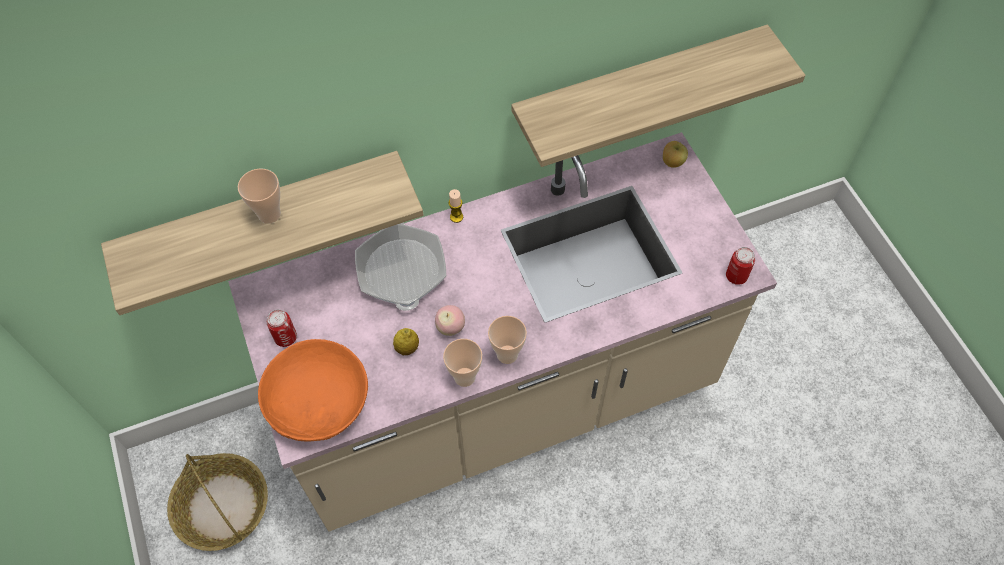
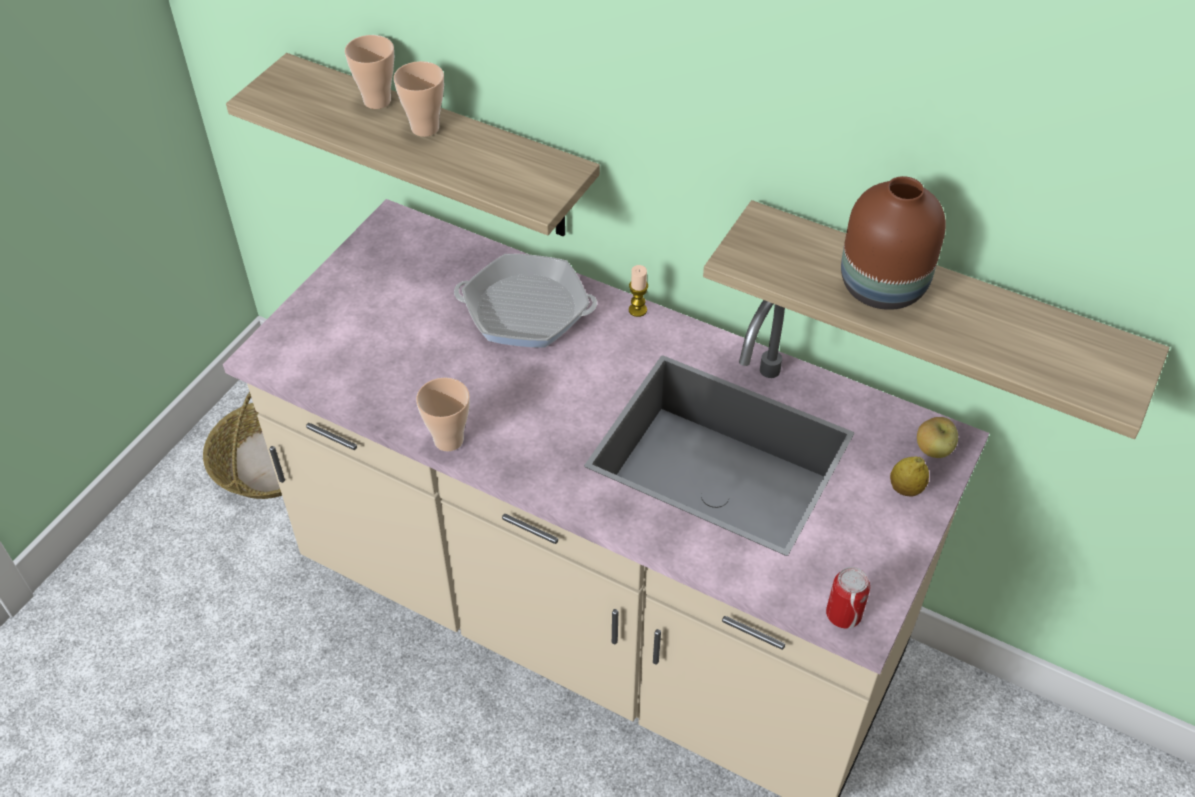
camera: 50 degrees right, 10 degrees down
orange bowl [258,339,368,442] -> none
can [267,309,297,347] -> none
frying pan [355,222,446,311] -> frying pan turned 120 degrees counterclockwise [454,254,597,348]
lemon [393,328,419,355] -> lemon moved to [890,457,929,497]
apple [435,305,465,336] -> none
cup [488,316,527,364] -> cup moved to [345,35,394,109]
none -> brown vase [841,176,946,310]

